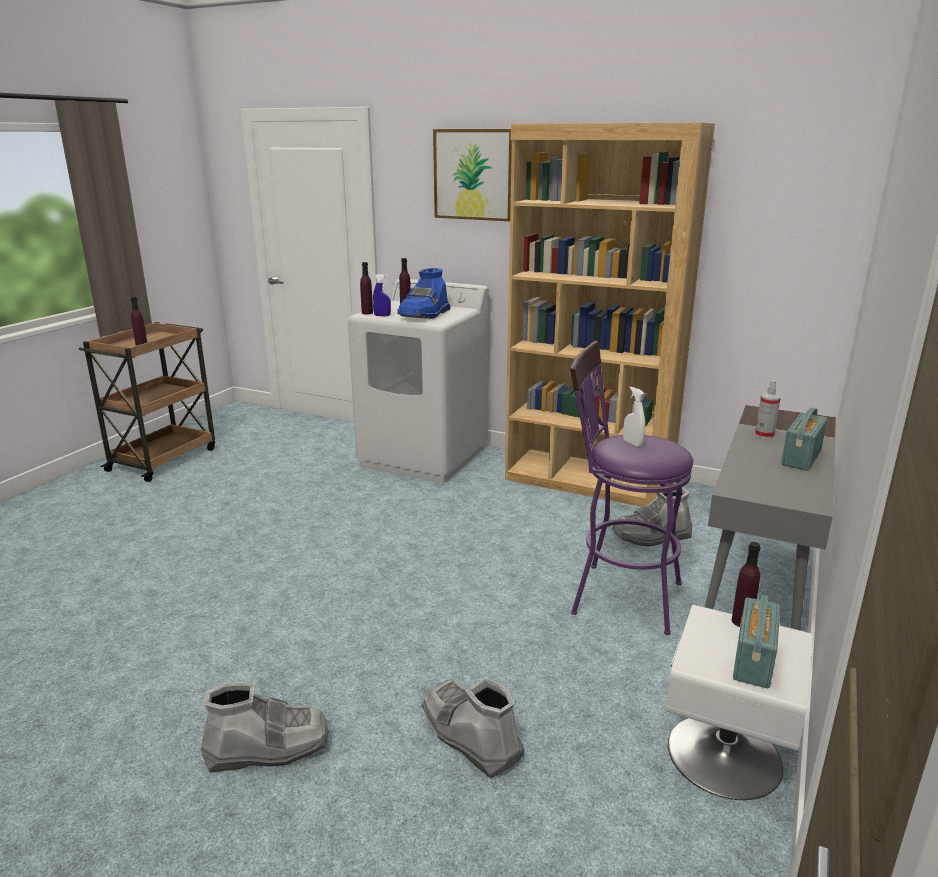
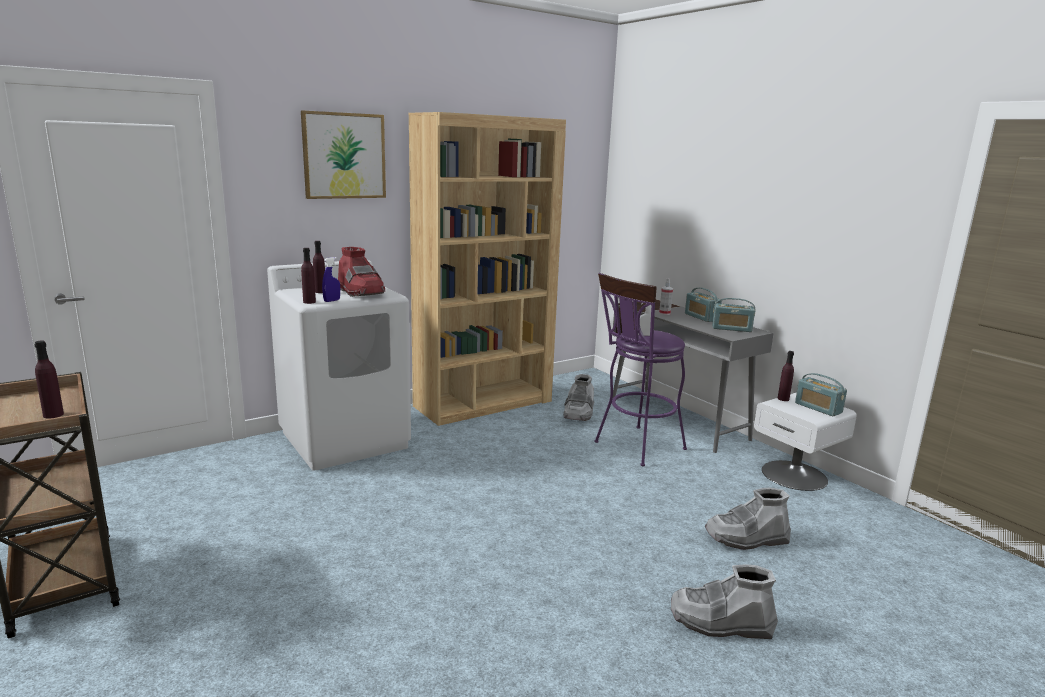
camera: 60 degrees left, 5 degrees down
grey boot [201,682,329,772] -> grey boot turned 105 degrees counterclockwise [671,564,778,639]
blue boot [397,268,450,319] -> red boot [338,247,385,297]
none -> radio [712,298,755,332]

